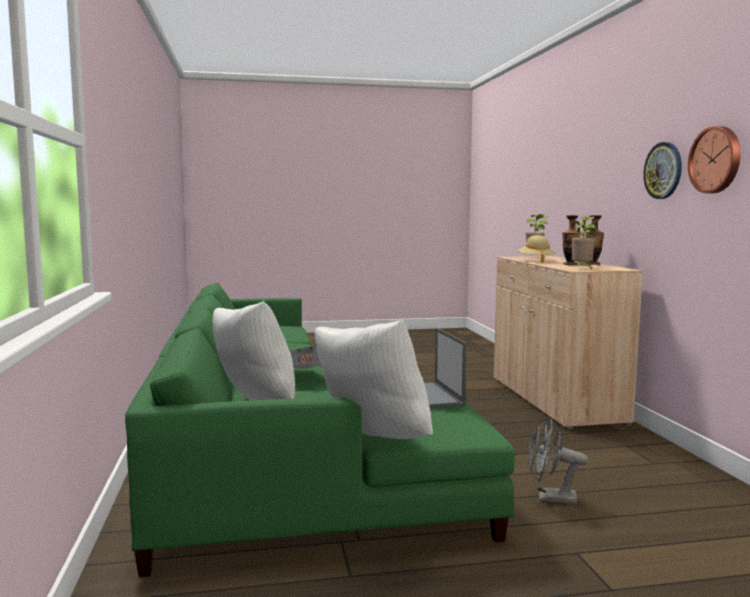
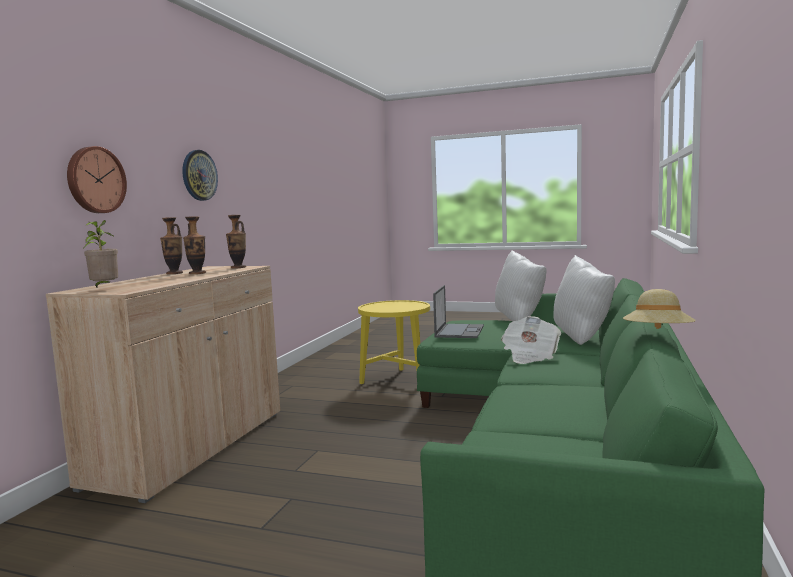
camera: 150 degrees left, 0 degrees up
beige hat [517,235,555,263] -> beige hat moved to [623,289,696,329]
grey fan [528,419,588,505] -> yellow side table [358,300,430,384]
potted plant [571,216,596,268] -> vase [226,215,246,269]
wall clock [688,126,741,193] -> wall clock moved to [67,146,127,213]

